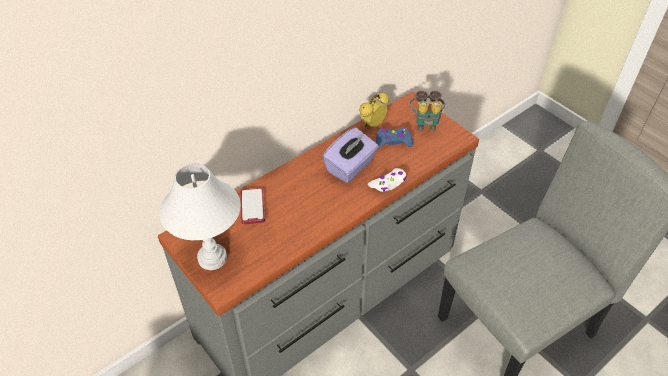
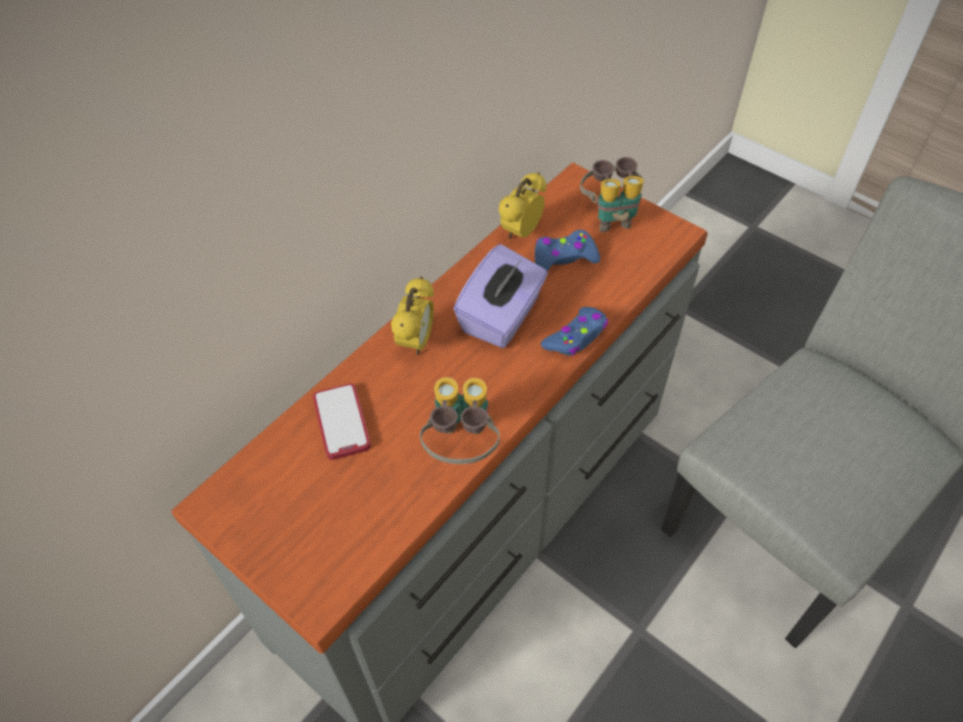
camera: 10 degrees left, 5 degrees up
white table lamp [160,163,241,270] -> none
white game controller [368,168,407,192] -> blue game controller [541,307,608,355]
none -> alarm clock [391,277,434,355]
none -> binoculars [420,377,500,464]

